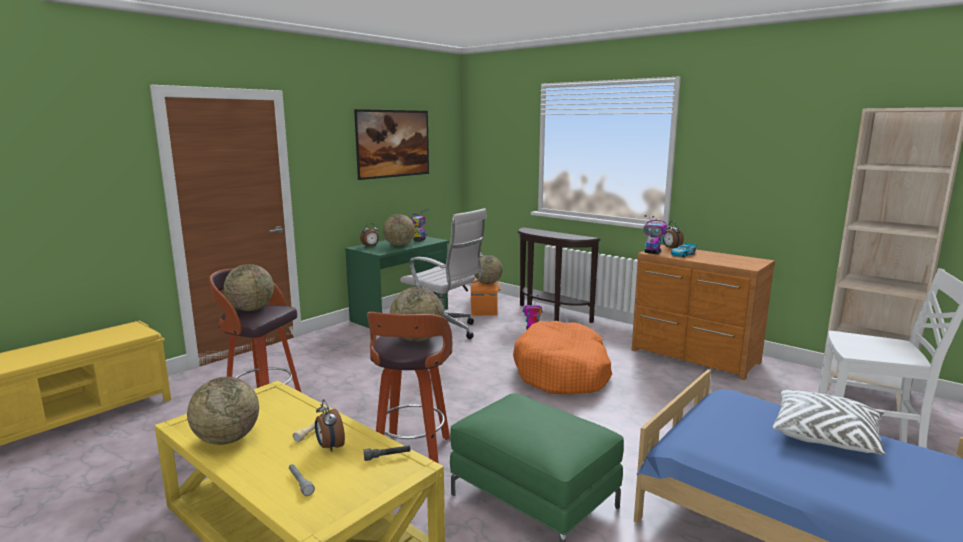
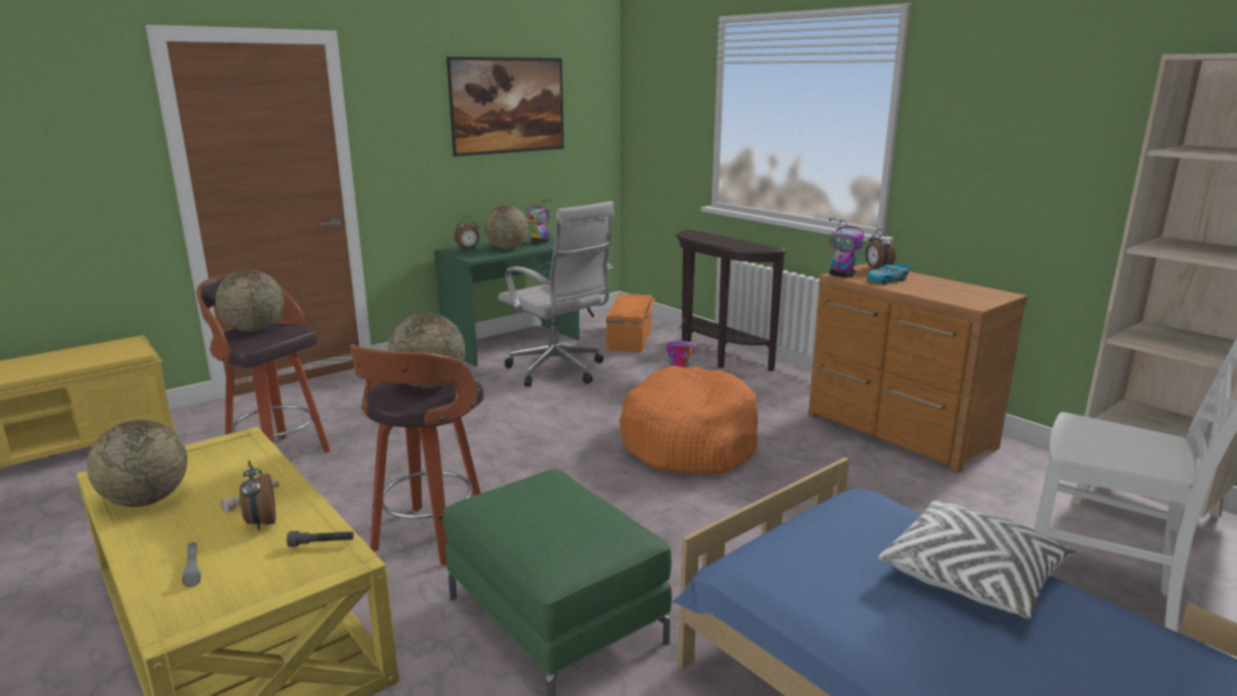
camera: 10 degrees right, 5 degrees up
globe [475,255,503,284] -> none

